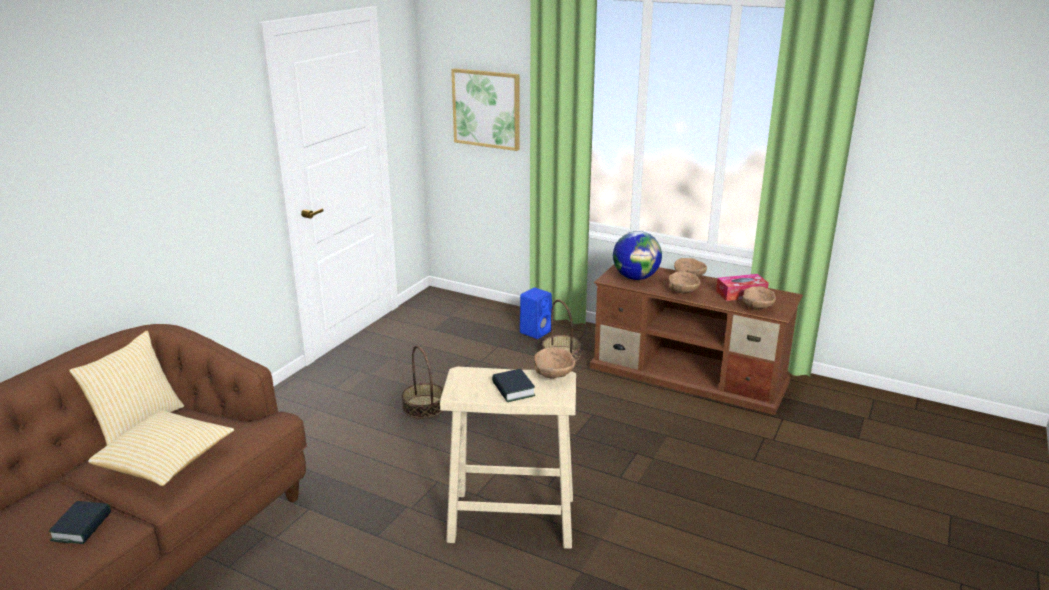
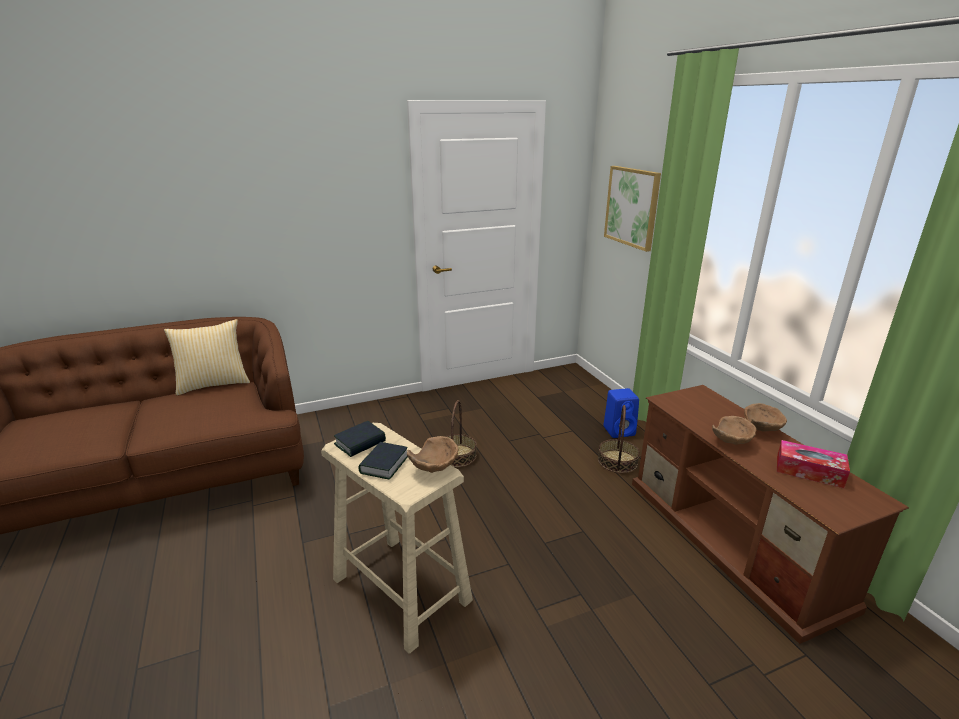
camera: 40 degrees right, 0 degrees up
book [49,501,111,544] -> book moved to [334,421,386,457]
pillow [88,410,234,486] -> none
globe [613,231,662,280] -> none
brown bowl [743,286,776,309] -> none

